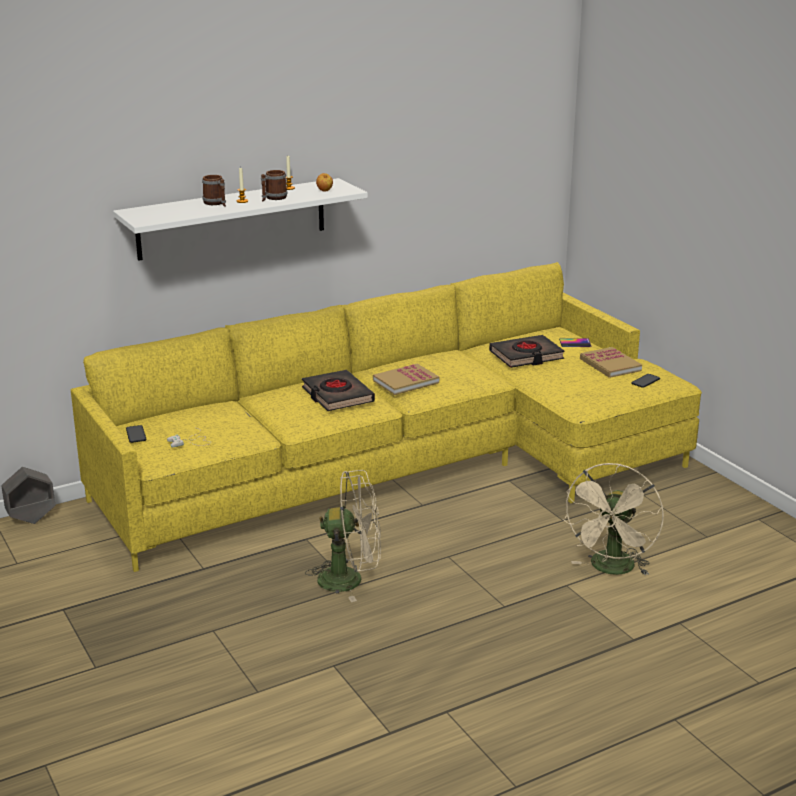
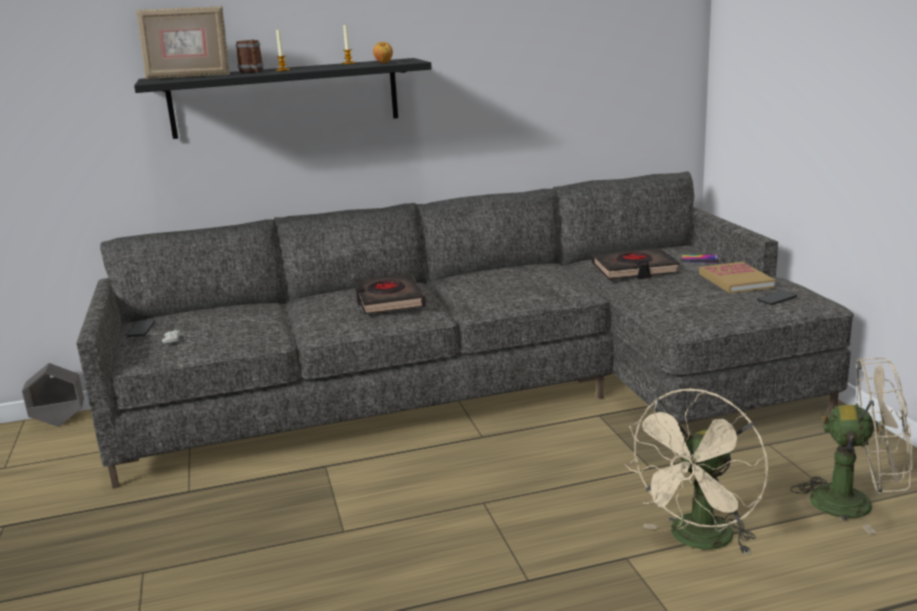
camera: 15 degrees right, 5 degrees down
yellow sofa [71,262,702,572] -> grey sofa [76,171,854,488]
white shelf [113,178,368,261] -> black shelf [134,58,432,139]
mug [261,170,288,201] -> none
beige fan [305,470,381,602] -> beige fan moved to [790,358,913,534]
book [373,363,439,395] -> none
none -> picture frame [136,6,230,80]

